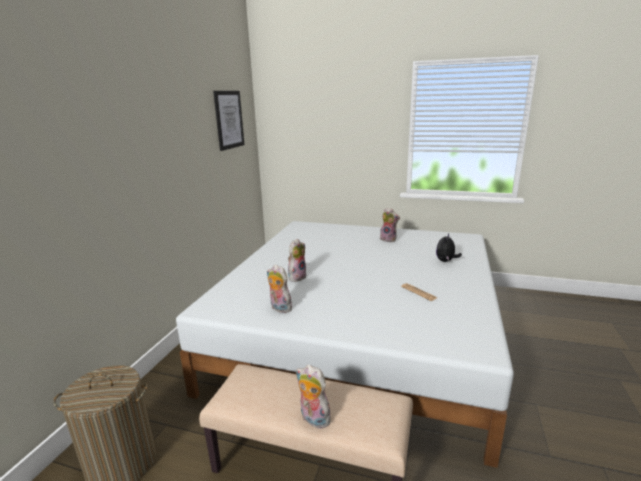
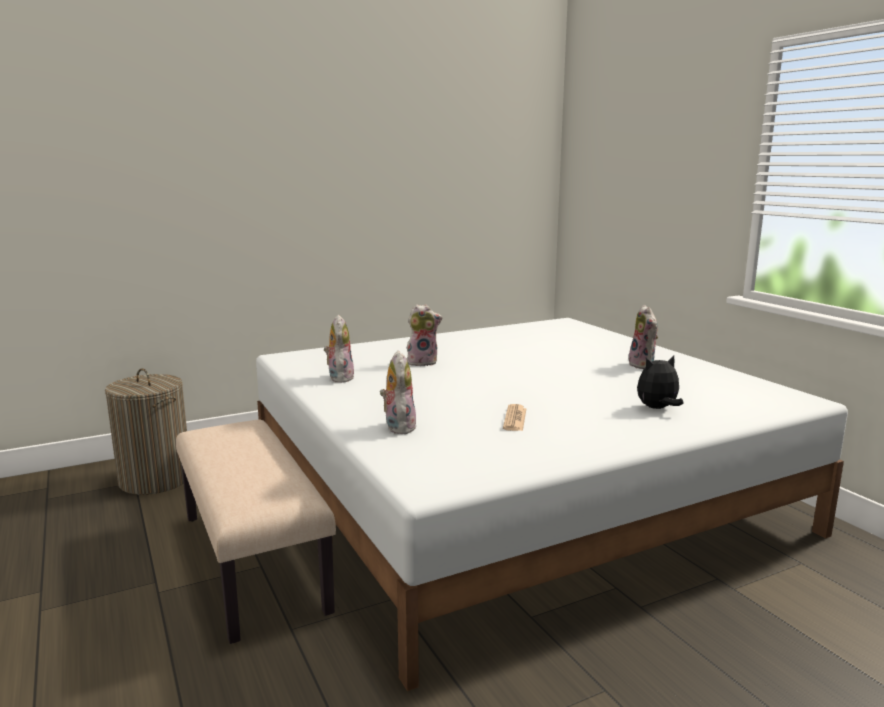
camera: 45 degrees right, 5 degrees down
picture [213,91,245,151] -> none
plush toy [296,365,331,428] -> plush toy moved to [380,350,417,434]

